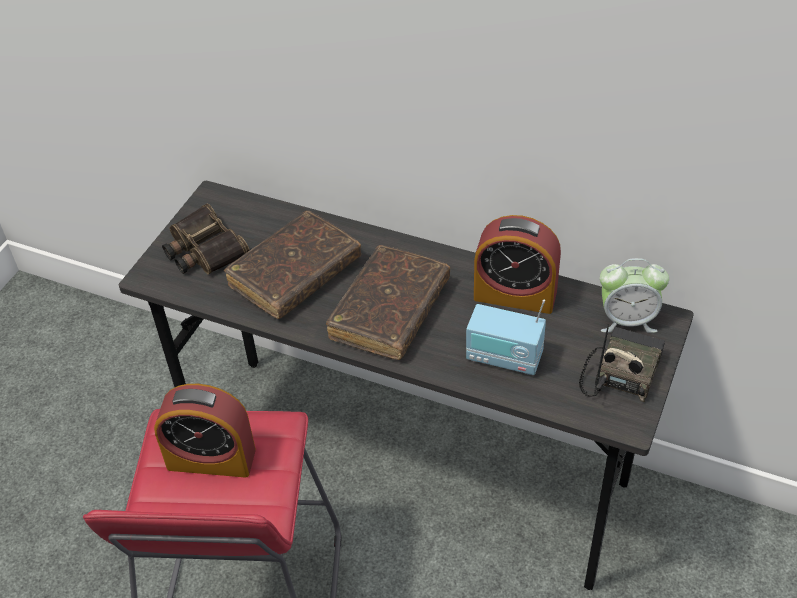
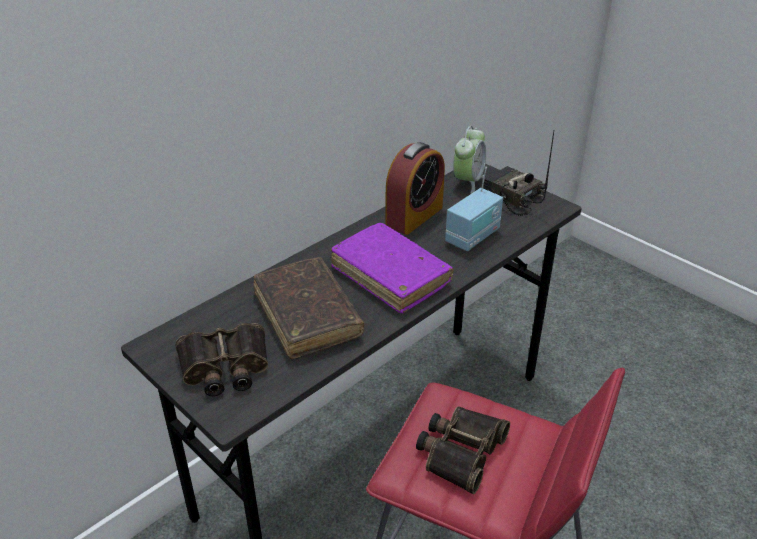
camera: 70 degrees left, 10 degrees down
alarm clock [154,384,256,478] -> binoculars [416,406,510,494]
brown book [326,245,450,360] -> purple book [331,223,454,313]

